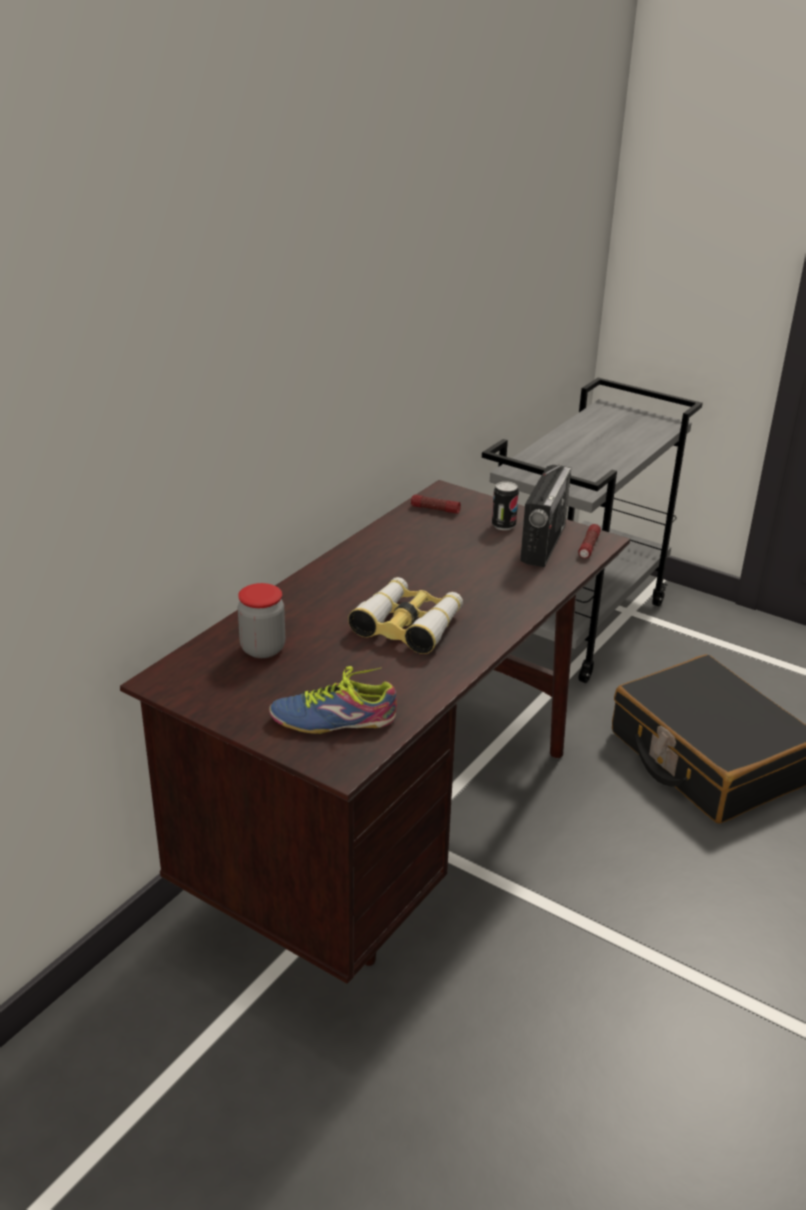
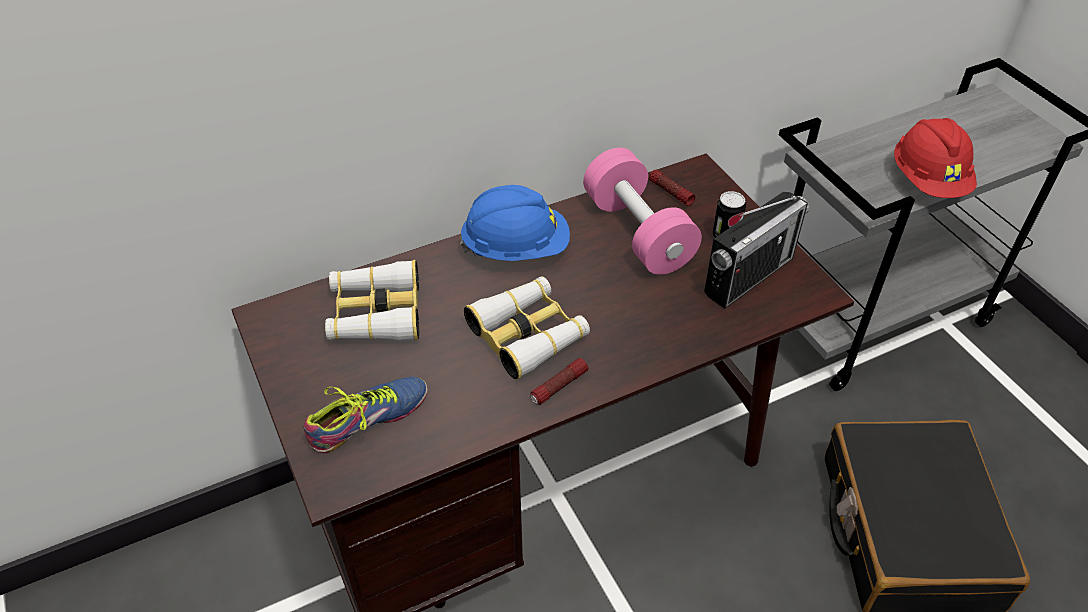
camera: 30 degrees right, 15 degrees up
jar [238,583,285,658] -> binoculars [325,260,419,341]
shoe [269,666,397,734] -> shoe turned 120 degrees clockwise [303,377,428,453]
flashlight [578,524,601,558] -> flashlight moved to [530,358,588,405]
none -> blue hard hat [460,185,570,261]
none -> pink dumbbell [583,148,702,275]
none -> red hard hat [894,118,977,198]

